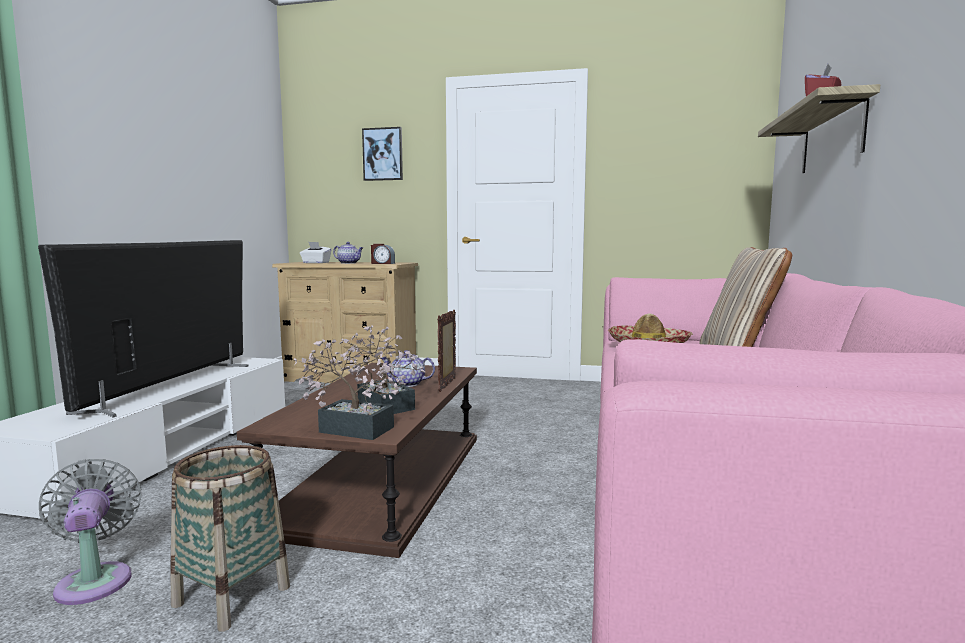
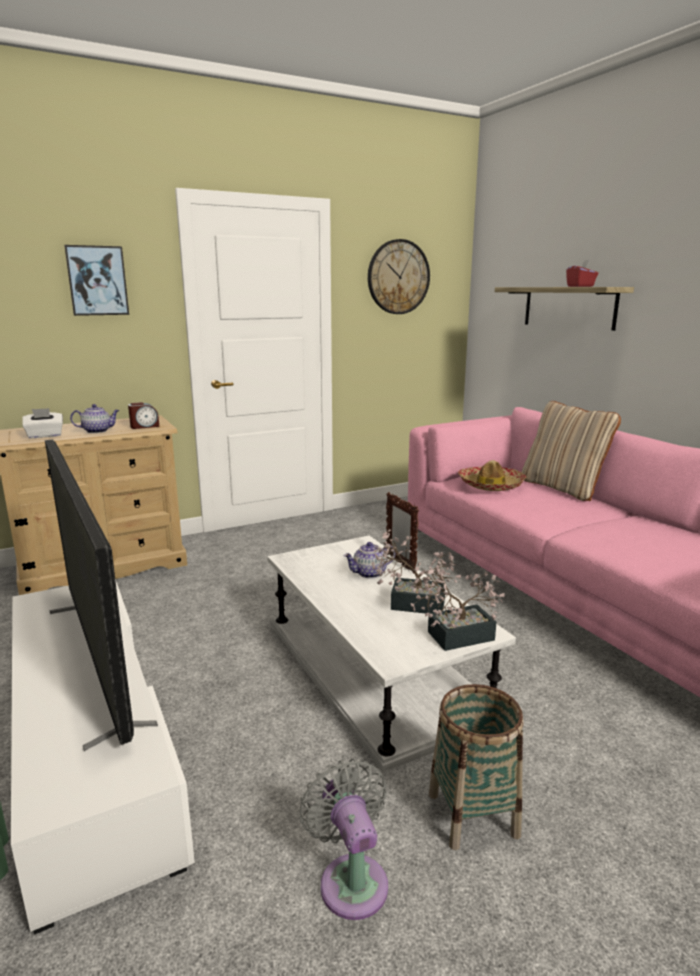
camera: 40 degrees left, 10 degrees up
grey fan [39,459,141,605] -> grey fan turned 45 degrees clockwise [299,759,388,920]
brown coffee table [237,363,477,558] -> white coffee table [267,536,516,773]
none -> wall clock [368,239,430,314]

